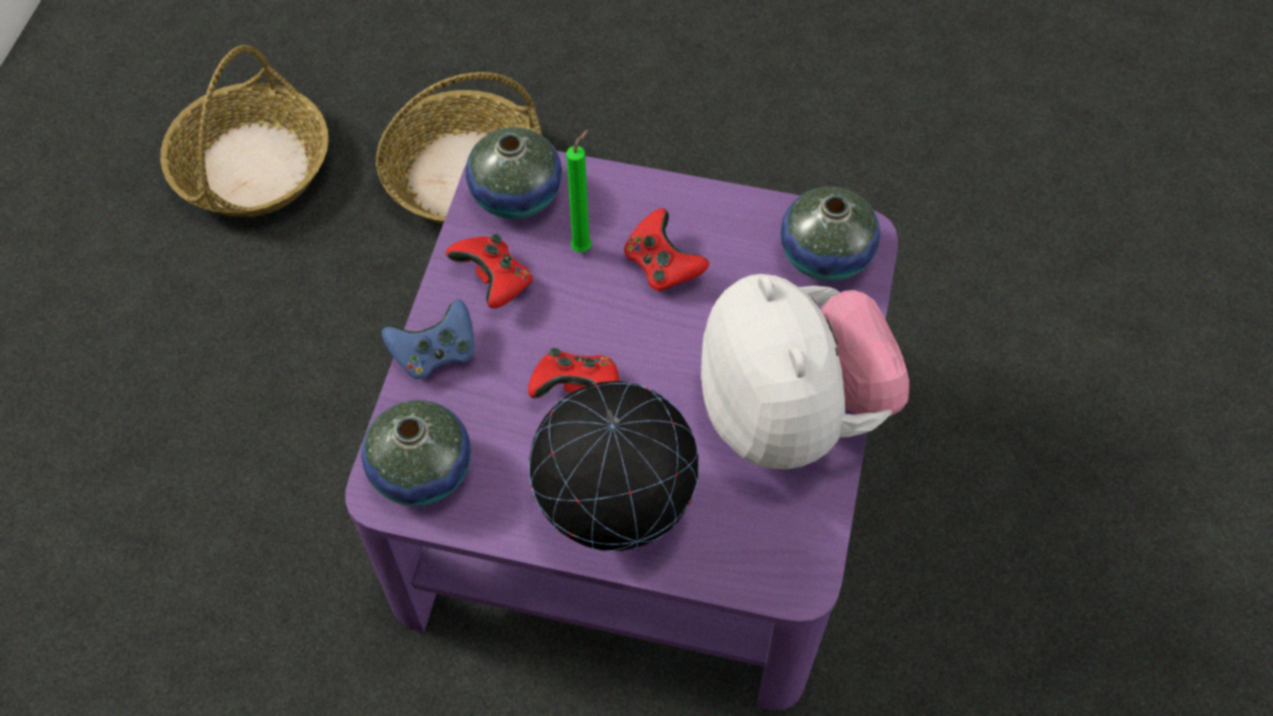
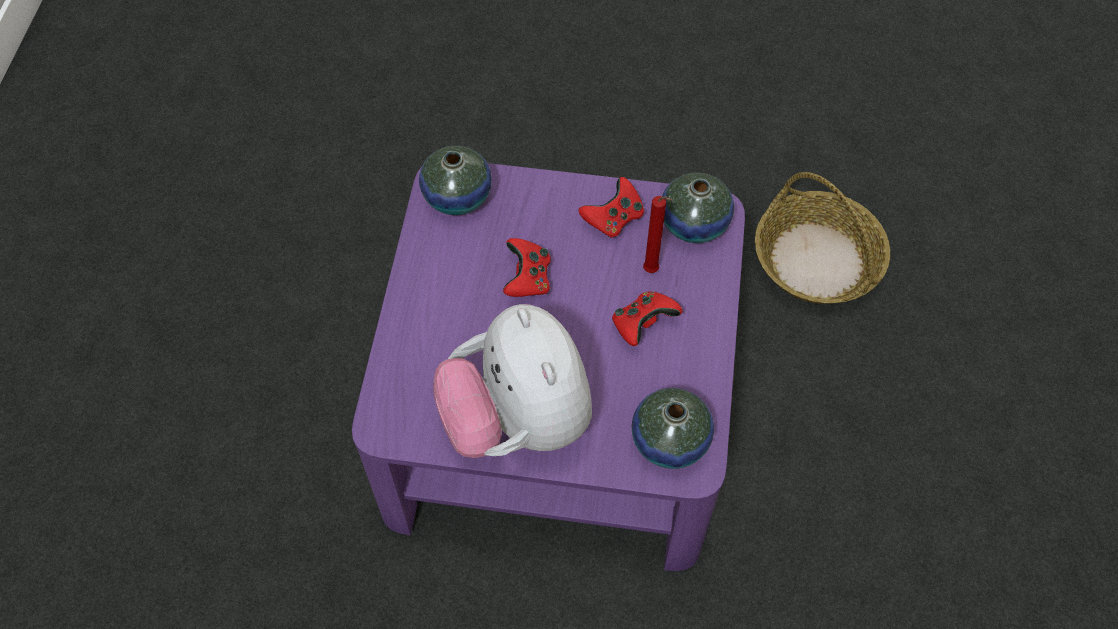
camera: 85 degrees right, 0 degrees up
basket [161,45,329,217] -> none
blue game controller [382,299,474,379] -> none
globe [529,381,699,551] -> none
green candle [566,129,592,252] -> red candle [643,196,673,273]
plush toy [701,274,909,469] -> plush toy turned 90 degrees clockwise [433,304,592,458]

